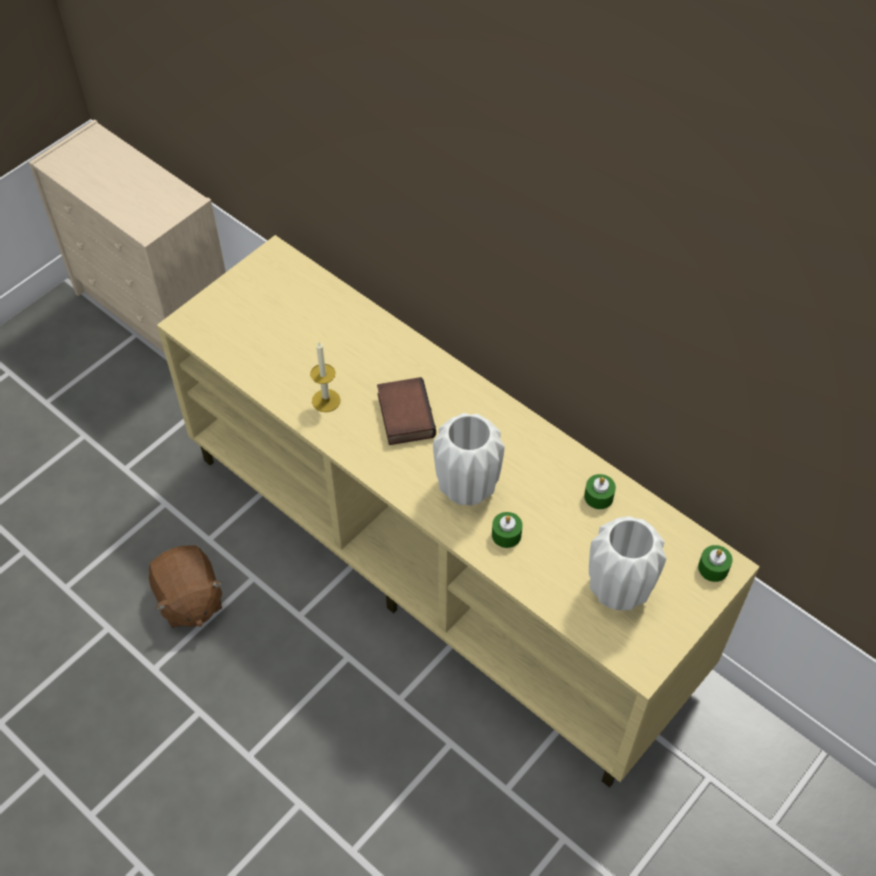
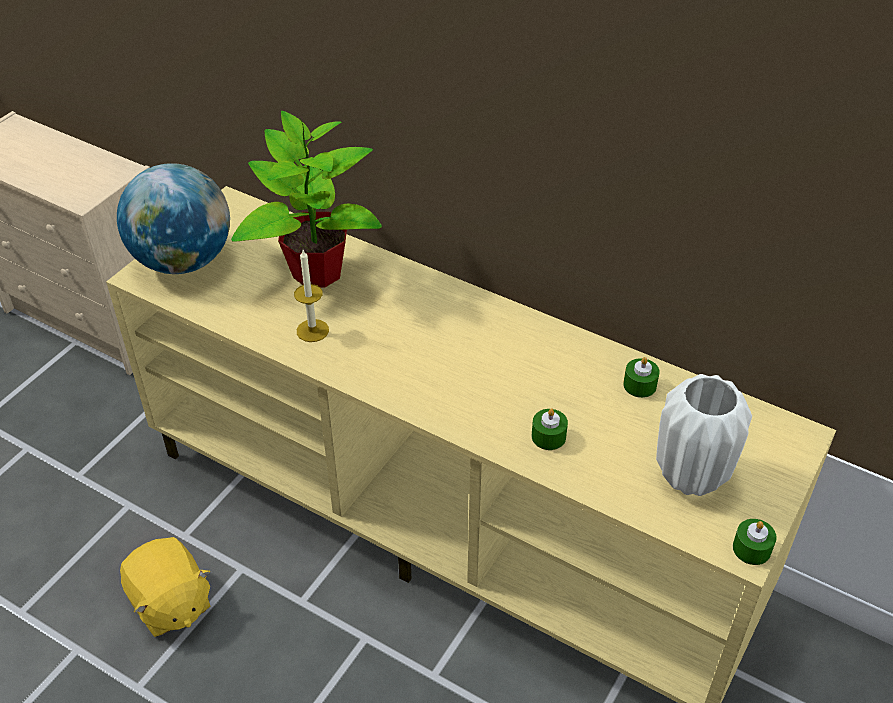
camera: 10 degrees left, 10 degrees down
brown plush toy [149,545,223,628] -> yellow plush toy [120,537,210,637]
book [377,377,436,445] -> none
white vase [433,413,505,506] -> none
green candle [698,545,733,582] -> green candle moved to [733,519,777,565]
none -> globe [117,163,230,274]
none -> potted plant [231,111,382,288]

